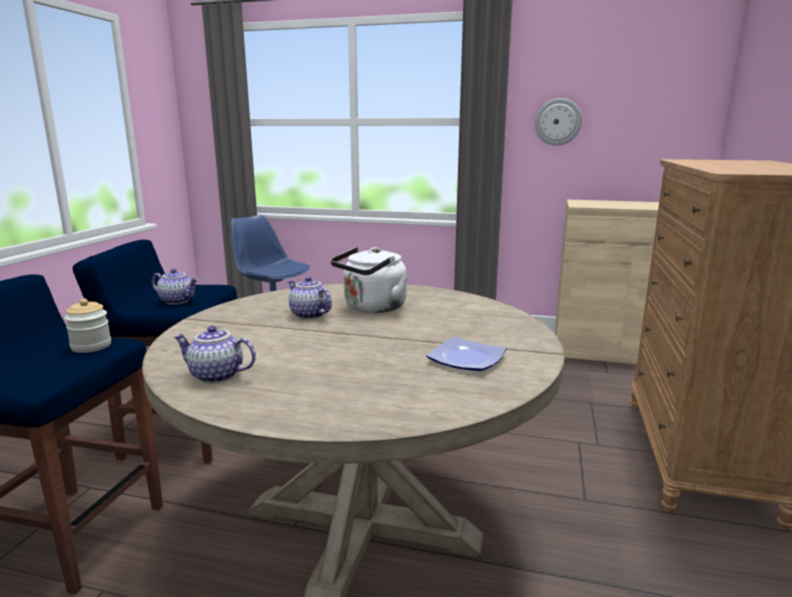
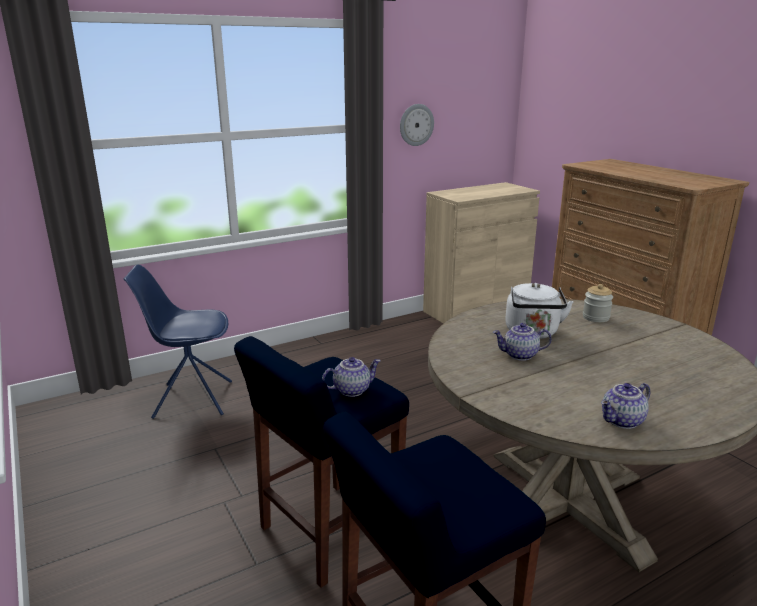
camera: 45 degrees left, 5 degrees up
jar [65,299,111,353] -> jar moved to [583,284,613,322]
plate [426,337,506,371] -> none

